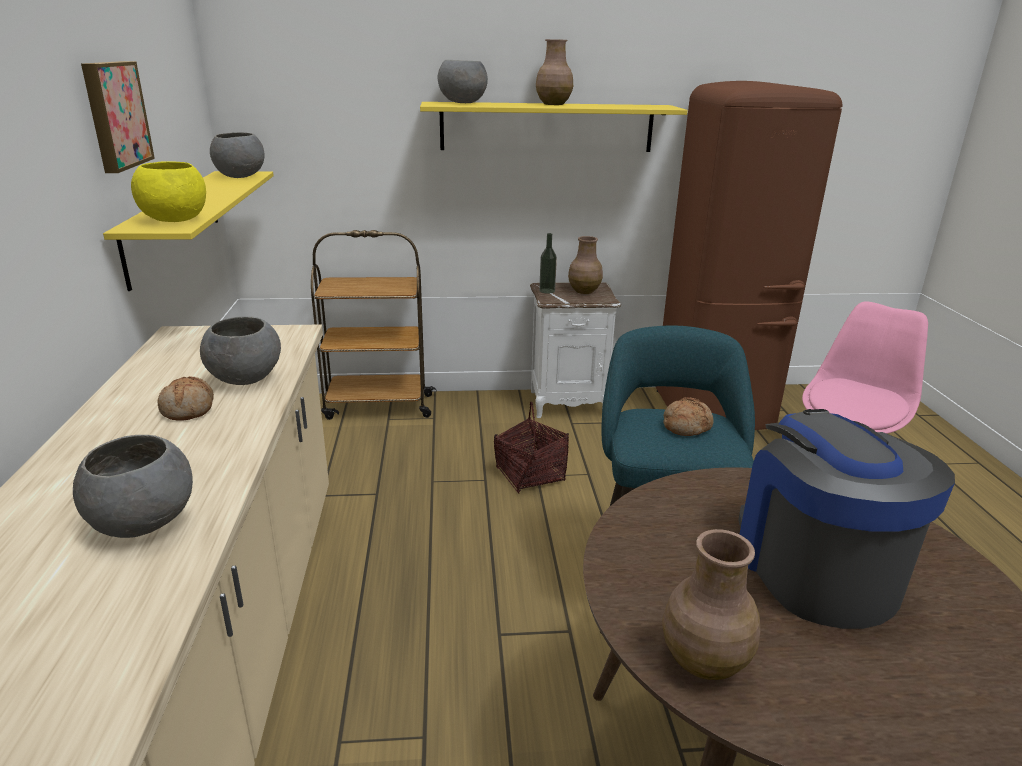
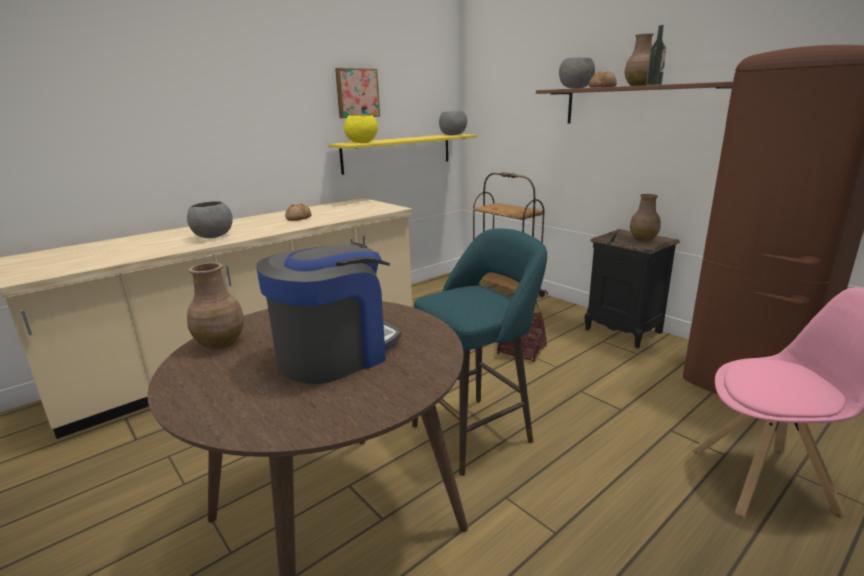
camera: 55 degrees right, 5 degrees down
grey bowl [200,316,281,385] -> none
yellow shelf [420,102,688,152] -> brown shelf [536,82,733,124]
white nightstand [530,282,621,418] -> black nightstand [585,229,680,348]
bottle [539,233,557,294] -> bottle moved to [646,25,666,85]
bread [664,397,714,436] -> bread moved to [589,71,617,88]

